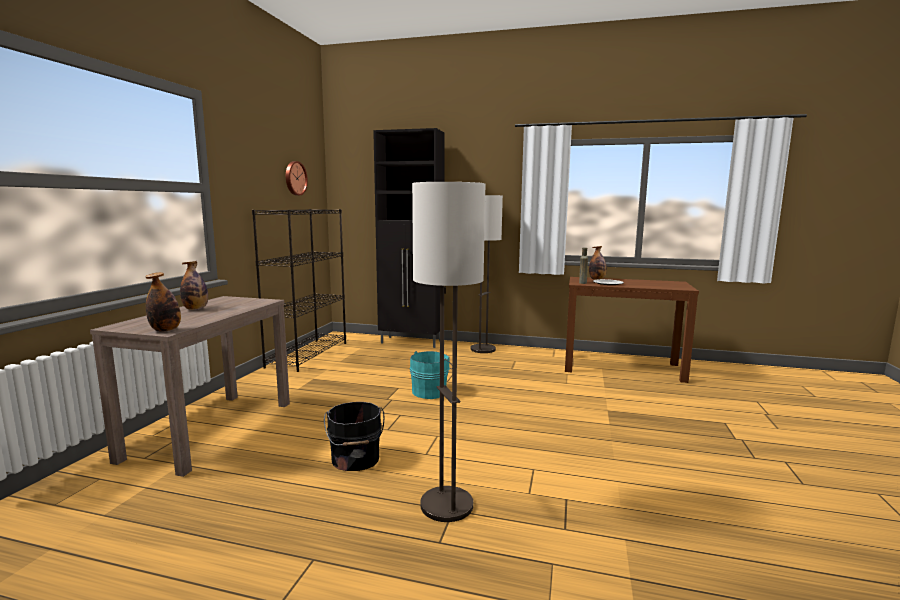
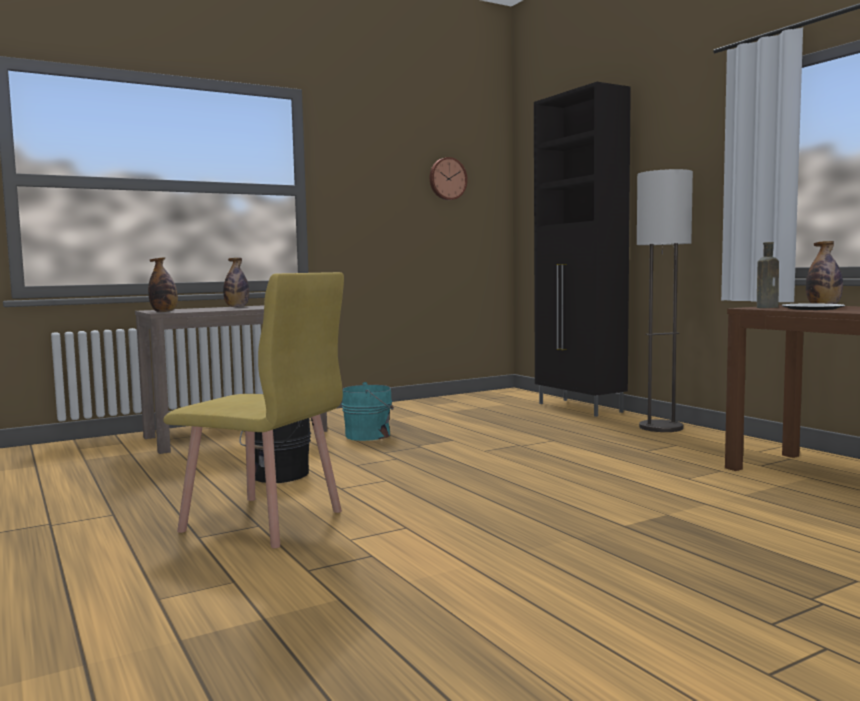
camera: 45 degrees right, 5 degrees down
black bookcase [252,209,346,372] -> none
turquoise bucket [410,351,452,399] -> turquoise bucket moved to [341,382,394,441]
floor lamp [412,182,485,522] -> yellow chair [164,272,344,548]

